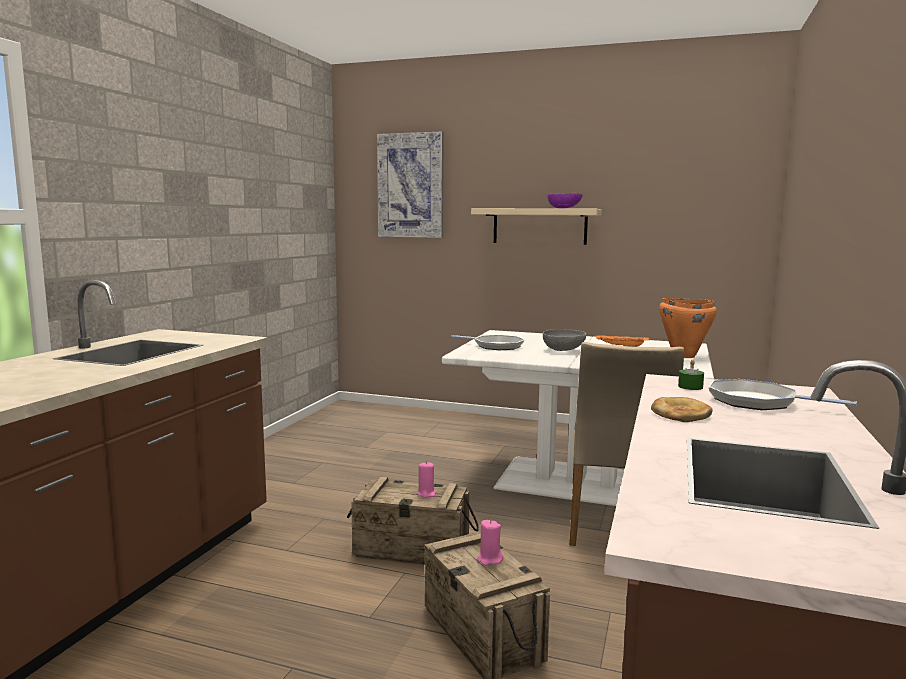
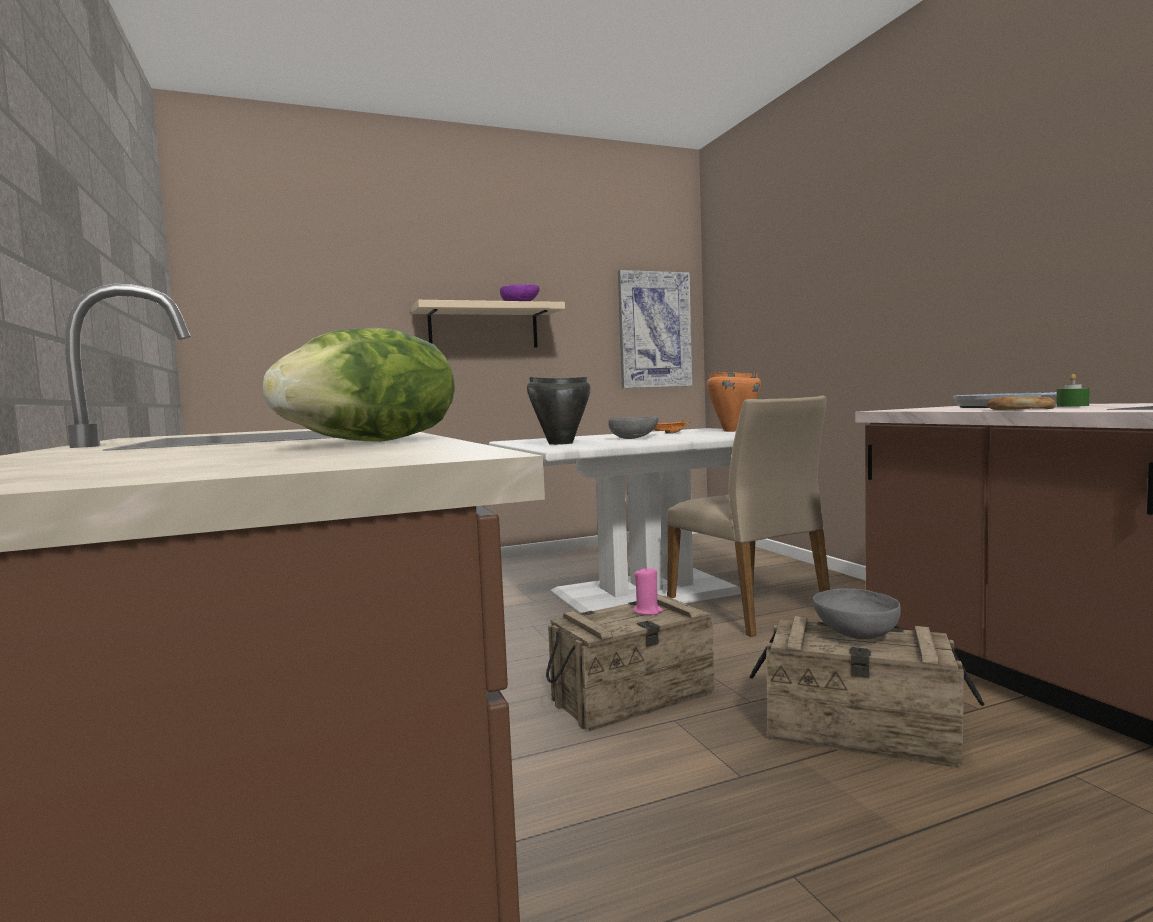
camera: 40 degrees left, 5 degrees down
picture [377,132,444,238] -> picture moved to [618,270,692,388]
frying pan [451,335,524,350] -> black cooking pot [527,377,591,445]
pink candle [477,520,503,566] -> grey bowl [813,588,901,639]
green candle [678,359,704,390] -> green candle moved to [1056,374,1090,407]
none -> lettuce [263,327,455,442]

